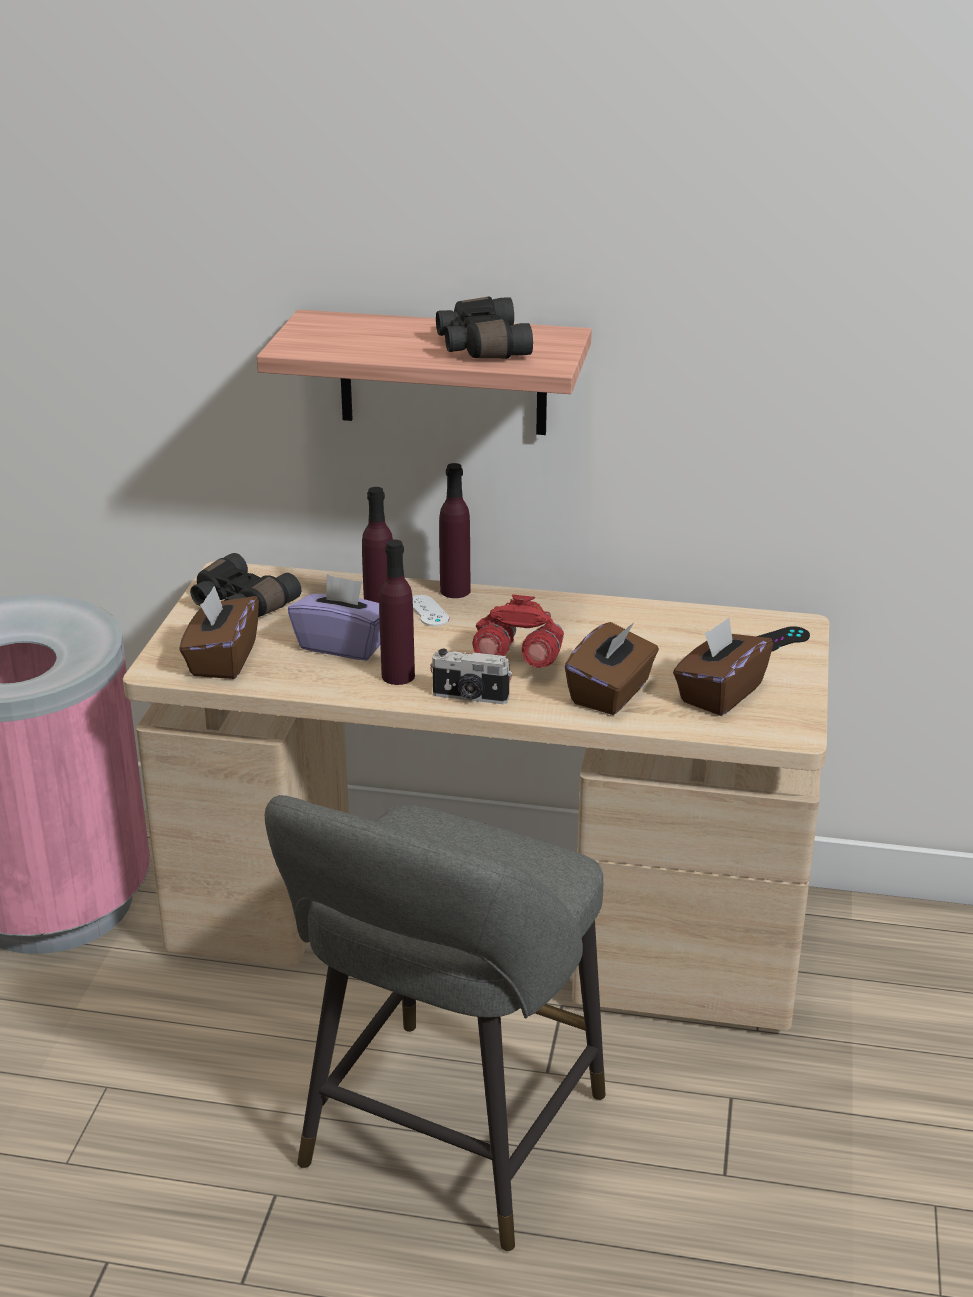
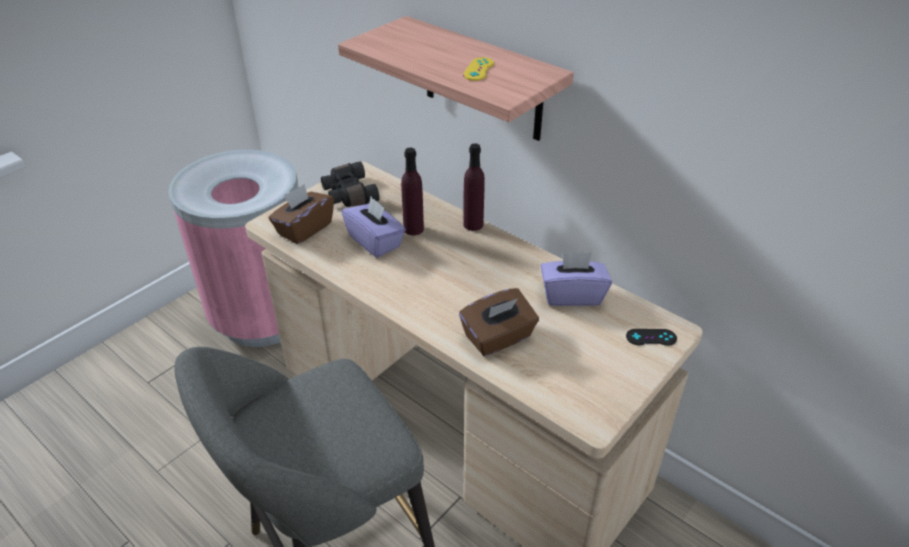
camera: 30 degrees right, 10 degrees up
purple bottle [379,539,415,685] -> none
white game controller [413,595,449,626] -> none
camera [430,649,512,704] -> none
black binoculars [436,297,533,359] -> yellow game controller [463,57,494,81]
red binoculars [472,594,564,668] -> none
brown tissue box [673,617,773,716] -> none
none -> purple tissue box [541,251,612,306]

